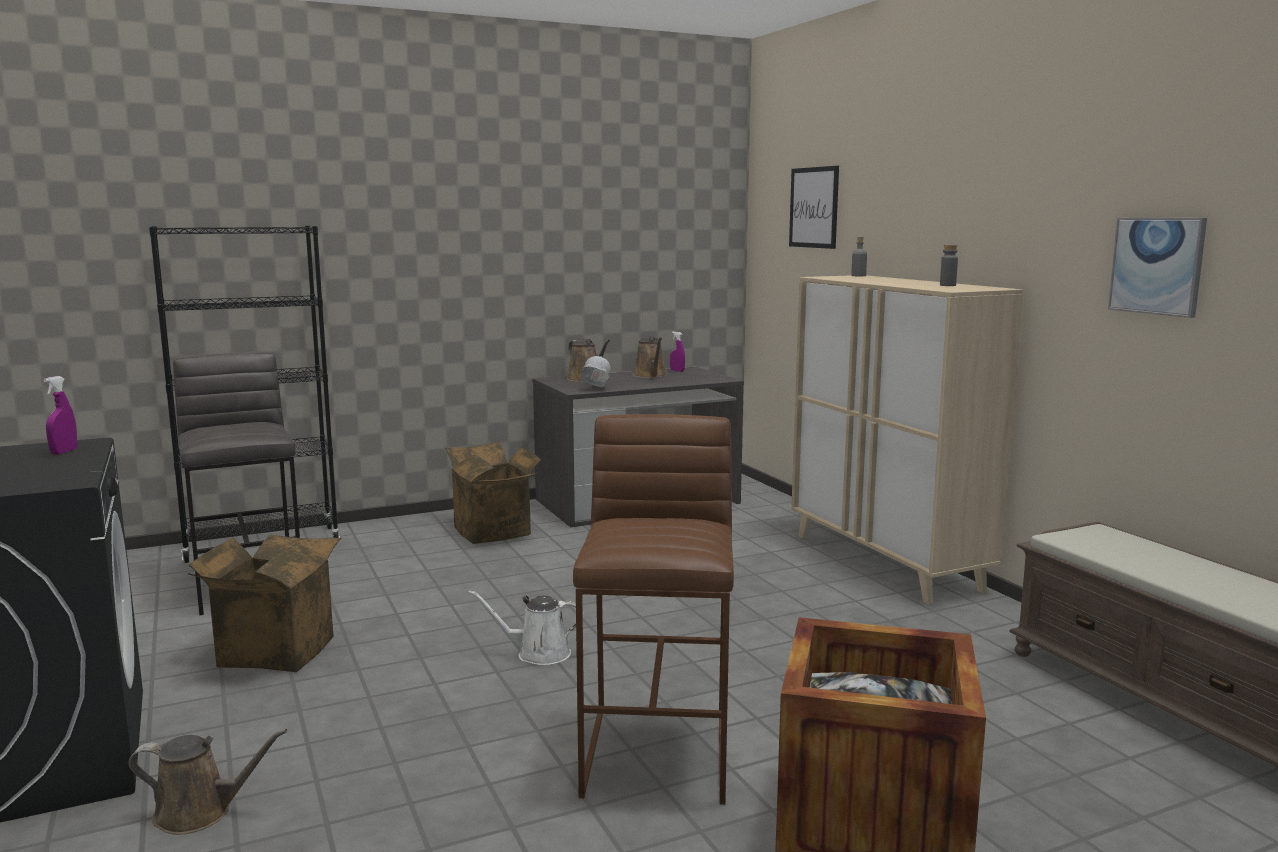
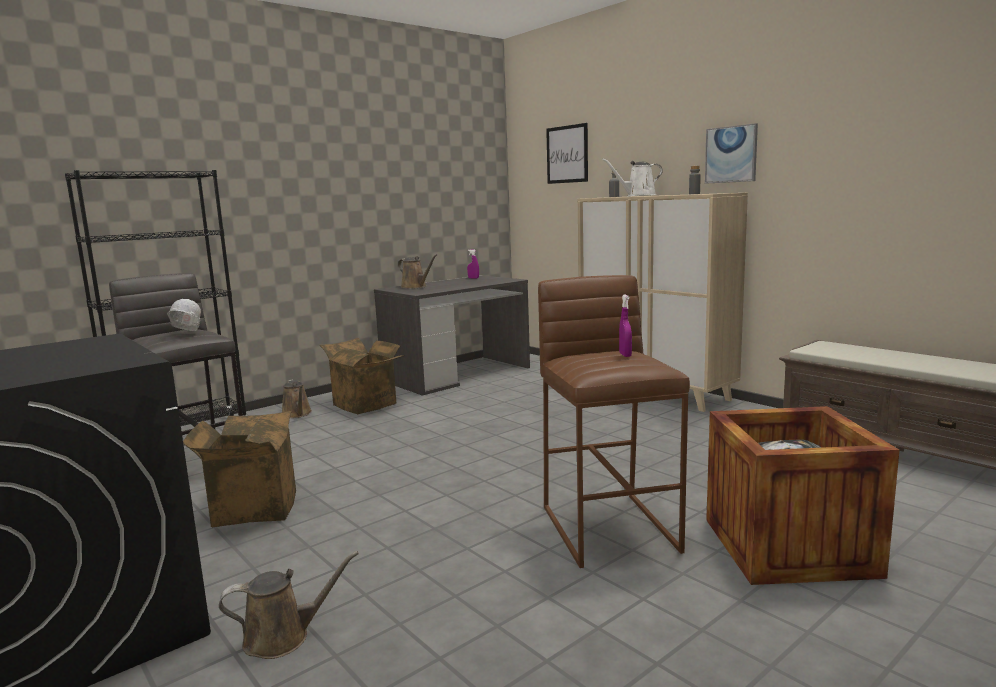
camera: 15 degrees left, 0 degrees up
purple spray bottle [44,376,77,454] -> purple spray bottle moved to [619,294,632,357]
white watering can [468,590,584,665] -> white watering can moved to [602,158,663,197]
white hard hat [581,356,611,388] -> white hard hat moved to [167,299,201,331]
brown watering can [633,336,667,378] -> brown watering can moved to [282,380,312,418]
picture [1108,218,1207,318] -> picture moved to [705,123,758,184]

